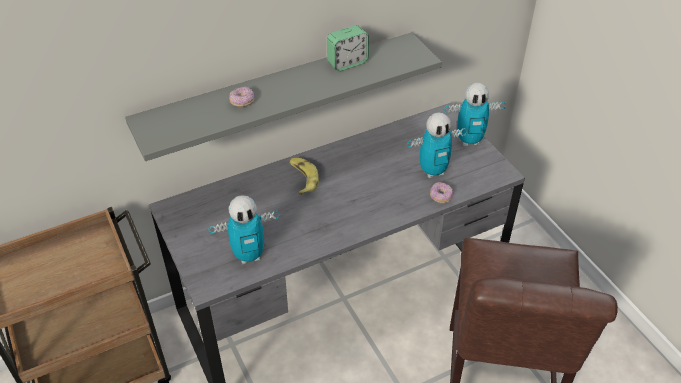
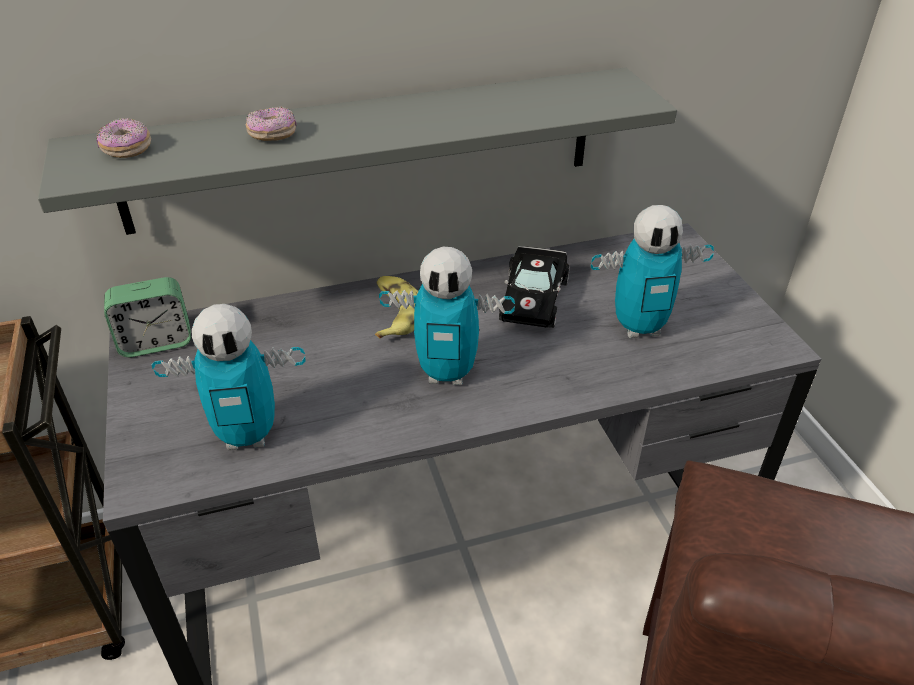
camera: 10 degrees right, 5 degrees down
alarm clock [327,25,369,71] -> alarm clock moved to [104,277,191,357]
donut [430,182,453,203] -> donut moved to [96,118,151,158]
toy robot [444,83,506,146] -> toy robot moved to [379,247,515,385]
none -> black toy car [499,246,569,328]

